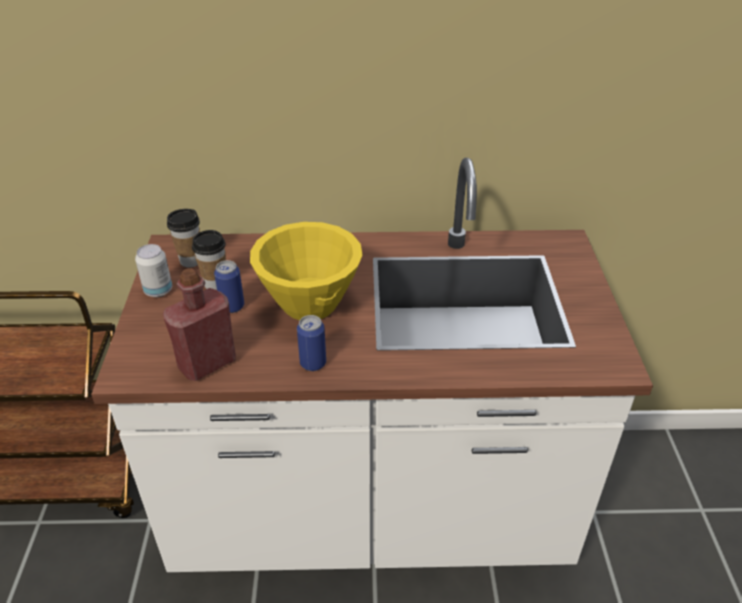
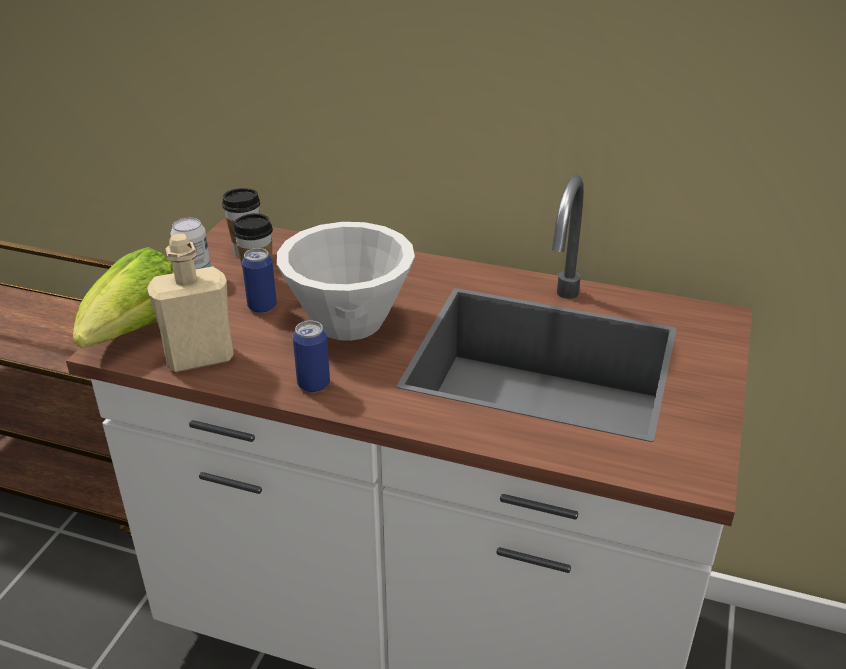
camera: 20 degrees right, 5 degrees down
red bottle [163,268,236,381] -> beige bottle [147,234,234,372]
yellow bowl [250,222,362,320] -> white bowl [277,222,415,341]
none -> lettuce [73,247,174,348]

